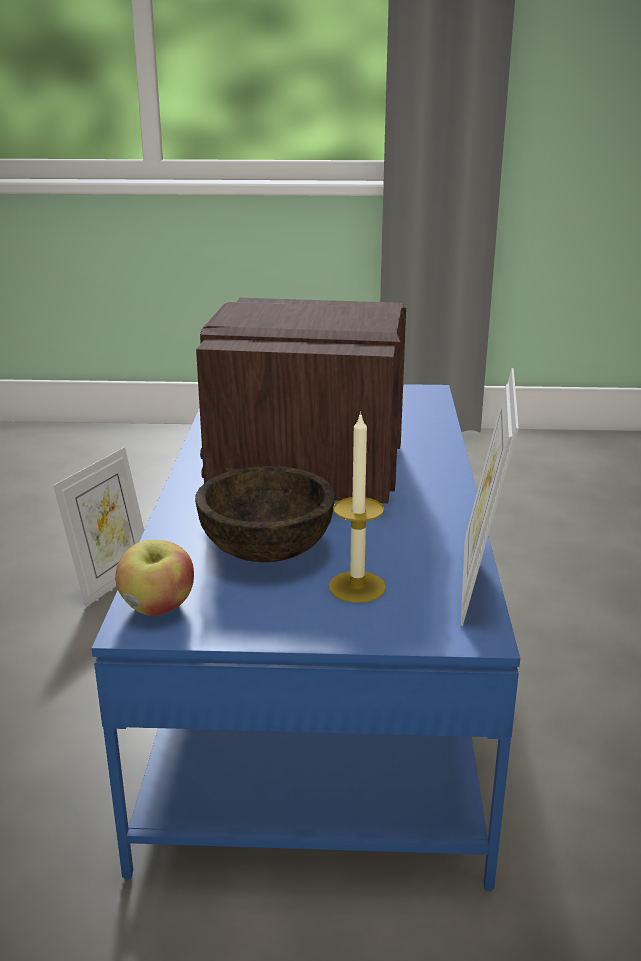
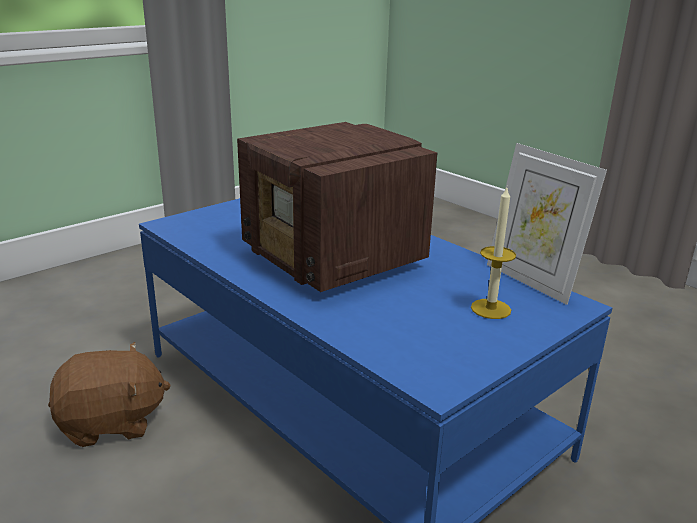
camera: 45 degrees left, 0 degrees up
picture frame [53,447,144,607] -> brown plush toy [48,342,171,447]
apple [115,540,194,616] -> none
brown bowl [195,466,335,562] -> none

